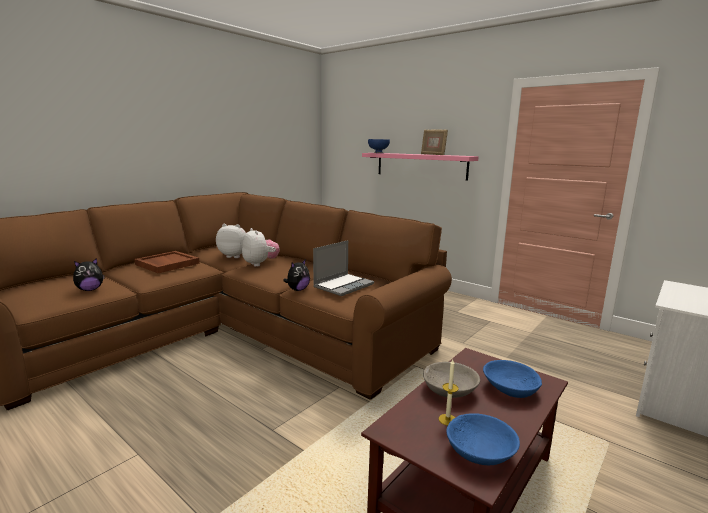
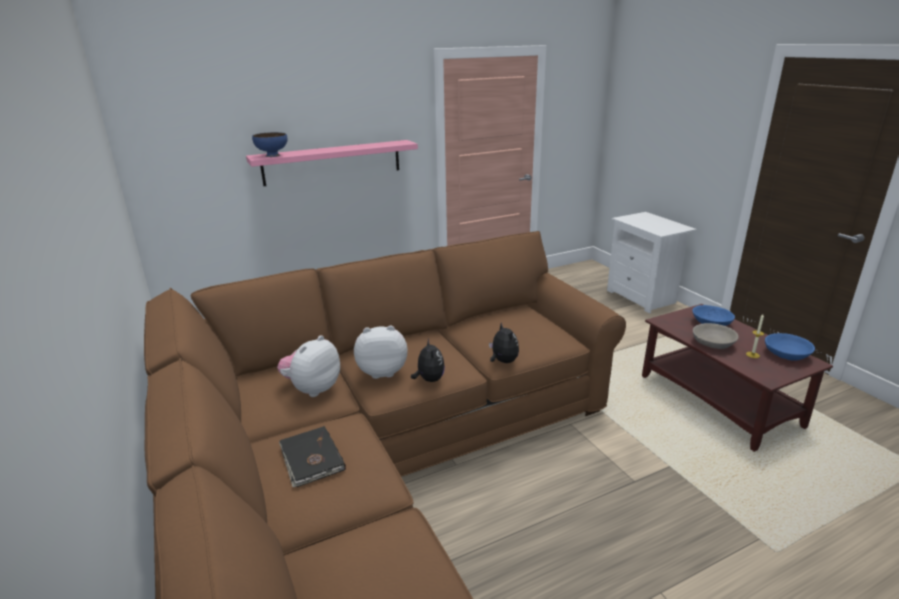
camera: 65 degrees left, 10 degrees up
plush toy [73,258,105,291] -> plush toy moved to [411,339,445,382]
brown tray [135,251,200,273] -> black book [279,426,346,487]
laptop [313,240,374,296] -> none
picture frame [421,130,448,155] -> none

